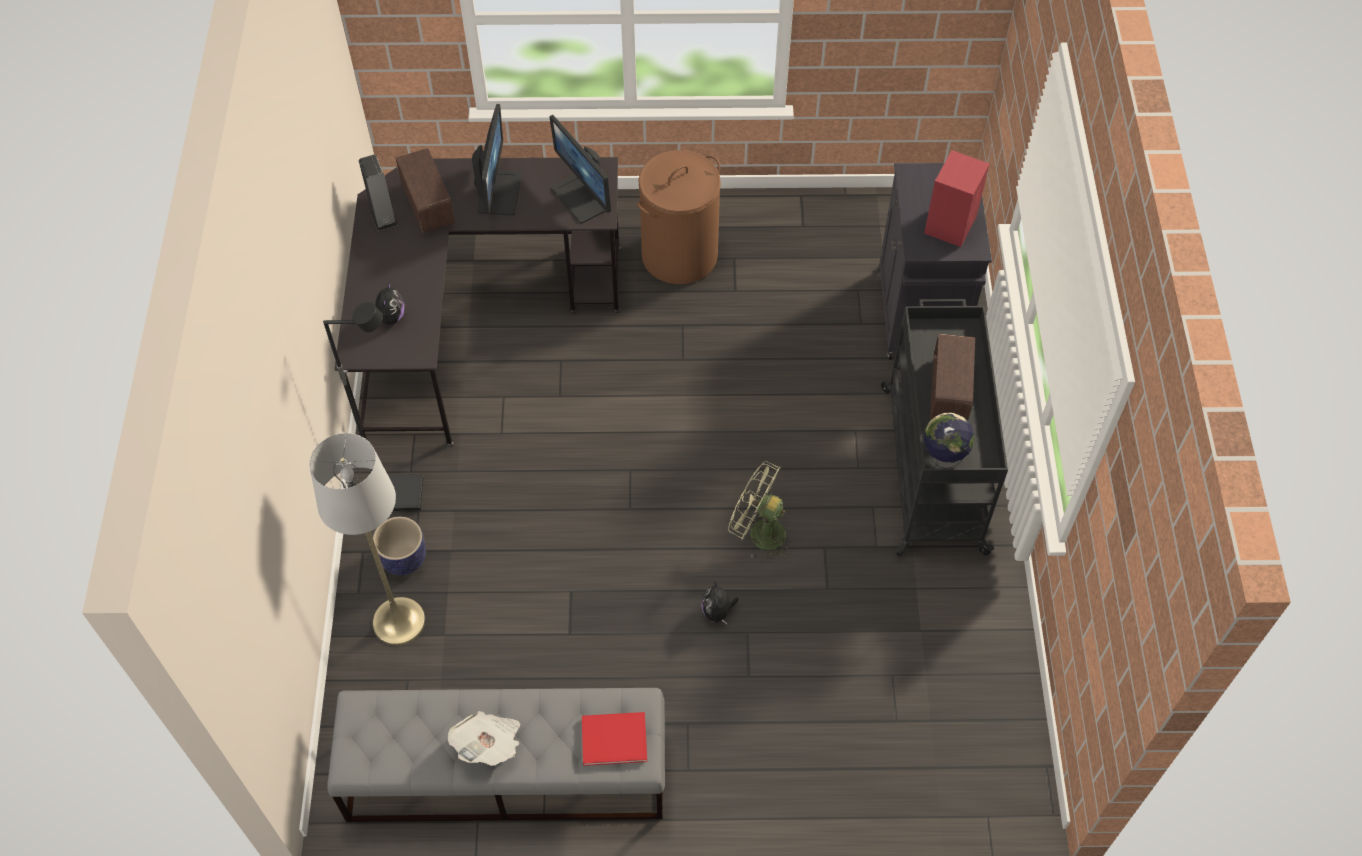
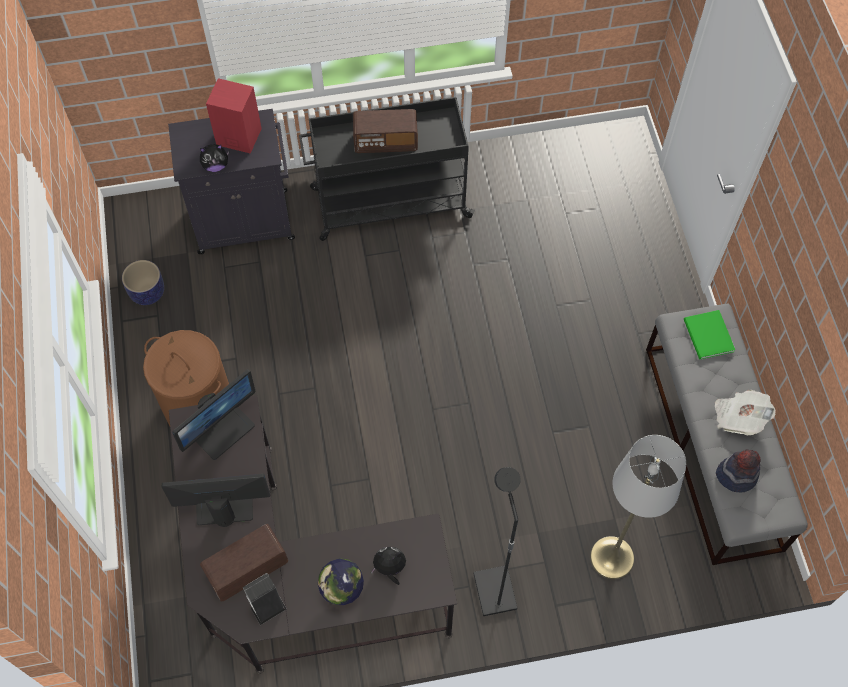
camera: 100 degrees left, 5 degrees up
planter [373,517,426,575] -> planter moved to [122,260,164,305]
red book [582,712,647,766] -> green book [684,310,735,360]
plush toy [701,581,739,624] -> plush toy moved to [200,144,229,172]
green fan [728,461,791,562] -> none
globe [924,413,975,468] -> globe moved to [318,558,364,605]
none -> hat [716,449,761,493]

